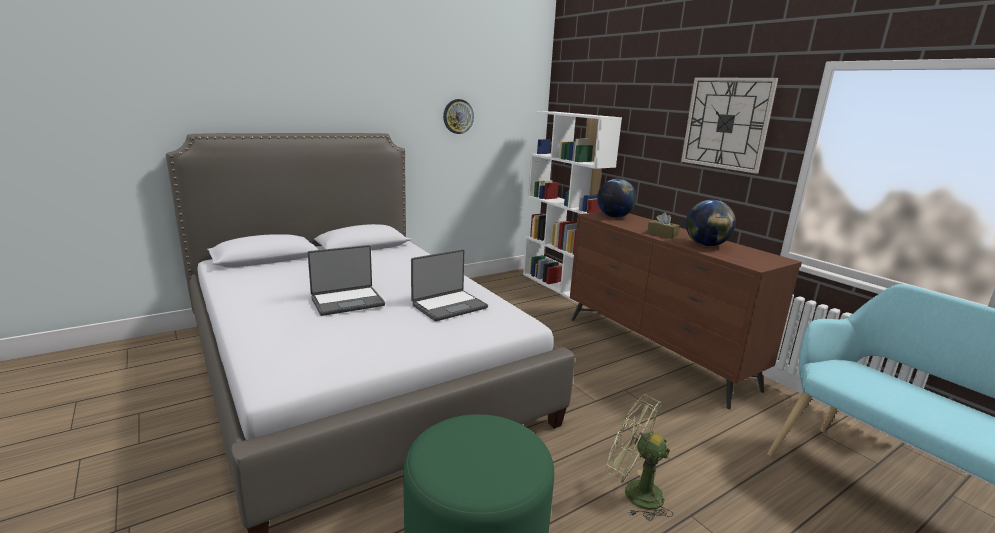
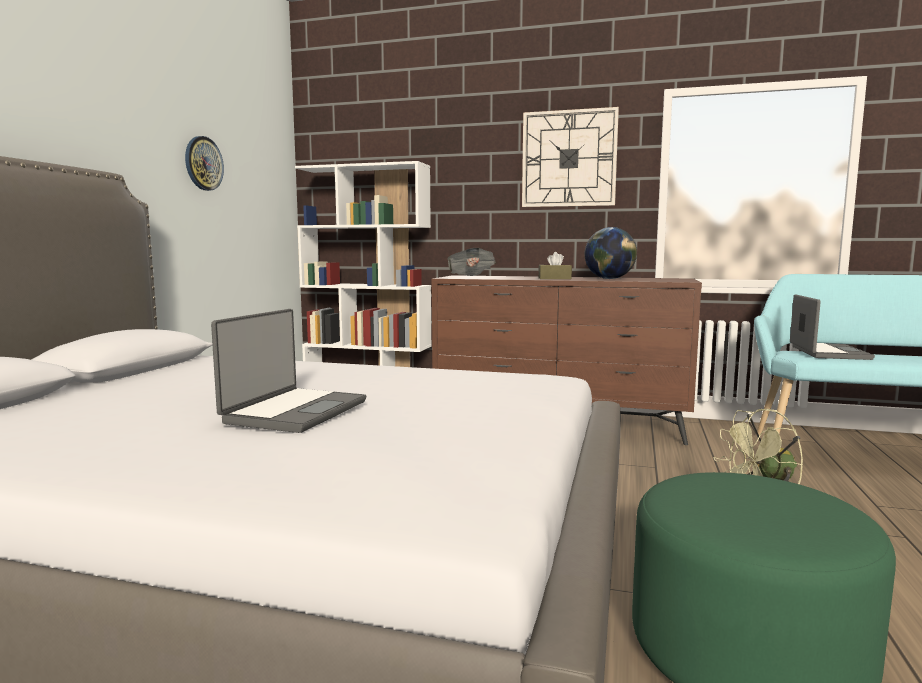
camera: 40 degrees left, 10 degrees down
laptop [411,249,488,321] -> laptop moved to [790,294,875,360]
globe [597,179,637,218] -> newspaper [447,248,496,276]

